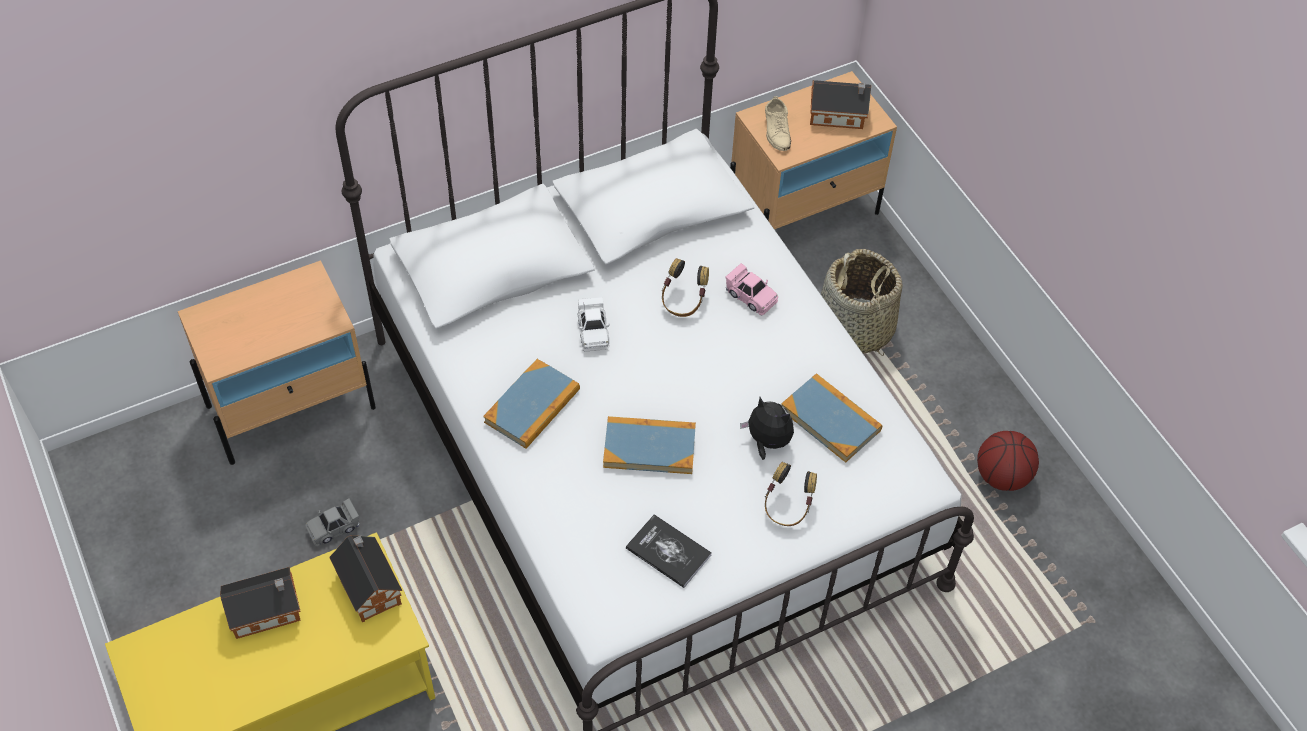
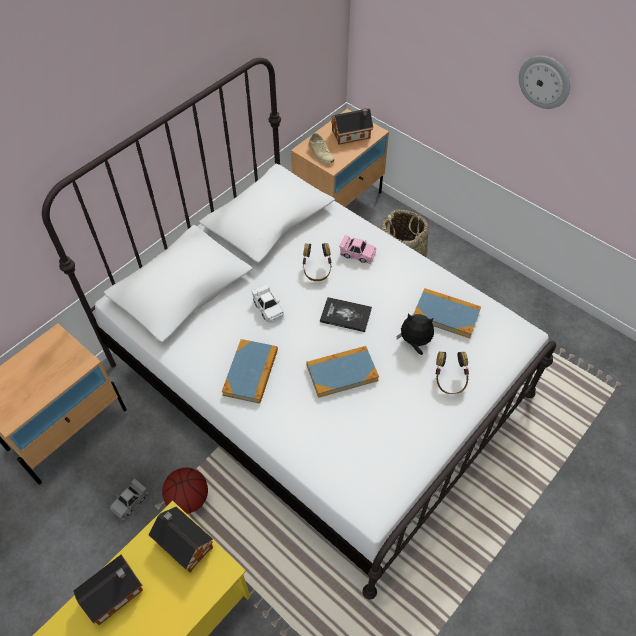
camera: 20 degrees left, 0 degrees up
book [626,514,712,588] -> book moved to [320,297,372,332]
basketball [977,431,1039,491] -> basketball moved to [162,468,208,514]
none -> wall clock [519,56,570,109]

